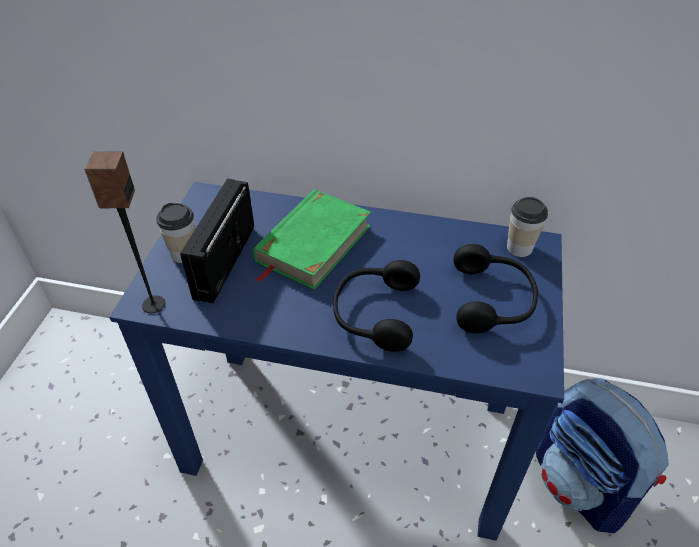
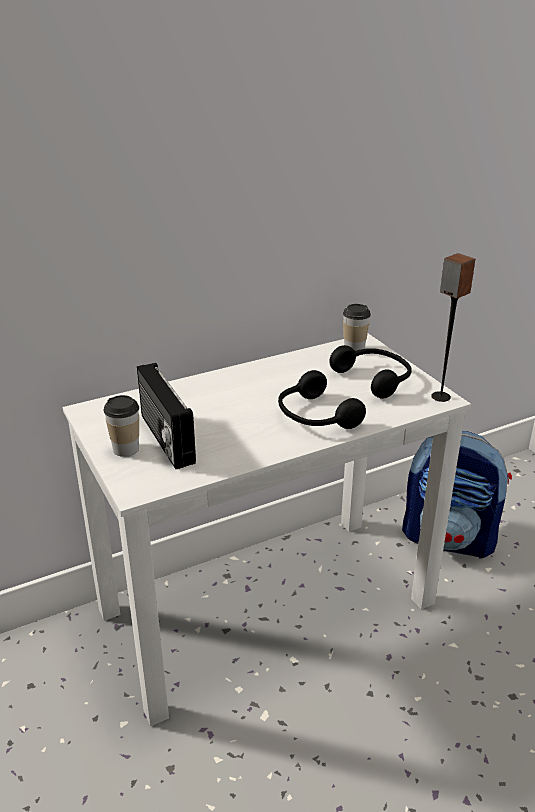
camera: 40 degrees left, 15 degrees down
speaker [84,152,165,313] -> speaker moved to [431,253,475,402]
blue desk [109,182,564,541] -> white desk [62,334,471,726]
green book [253,189,371,290] -> none

